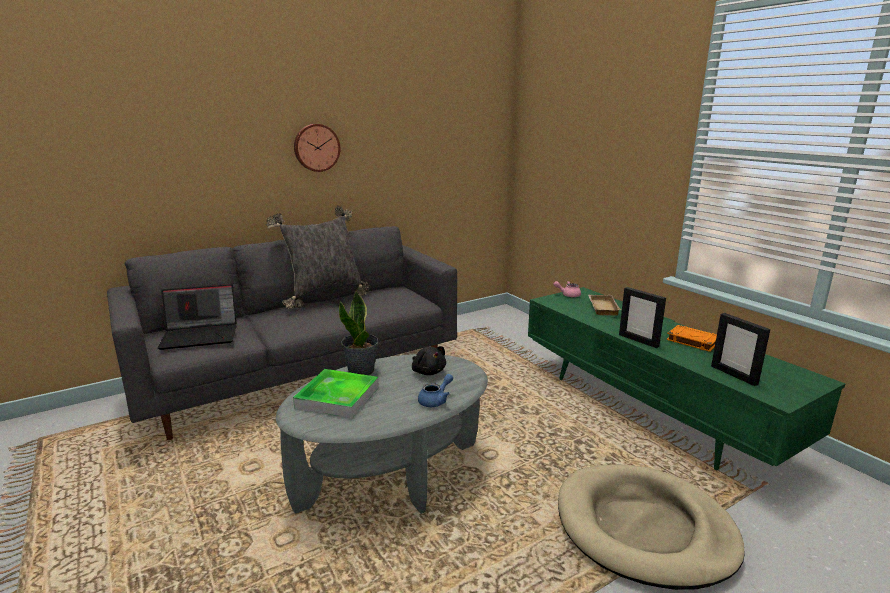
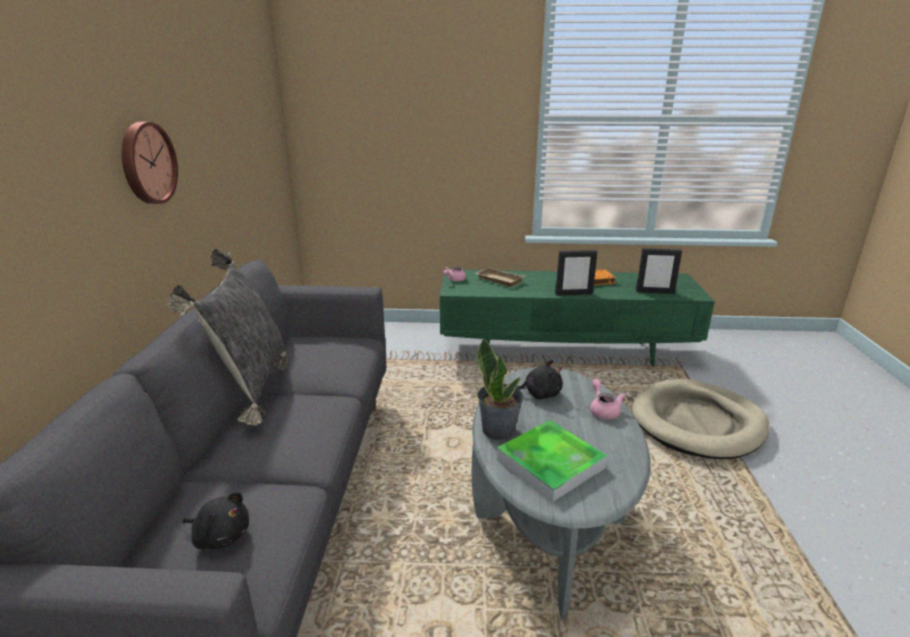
camera: 55 degrees left, 5 degrees up
laptop [157,284,237,350] -> black plush toy [183,492,249,549]
blue teapot [418,374,453,407] -> pink teapot [590,379,625,419]

